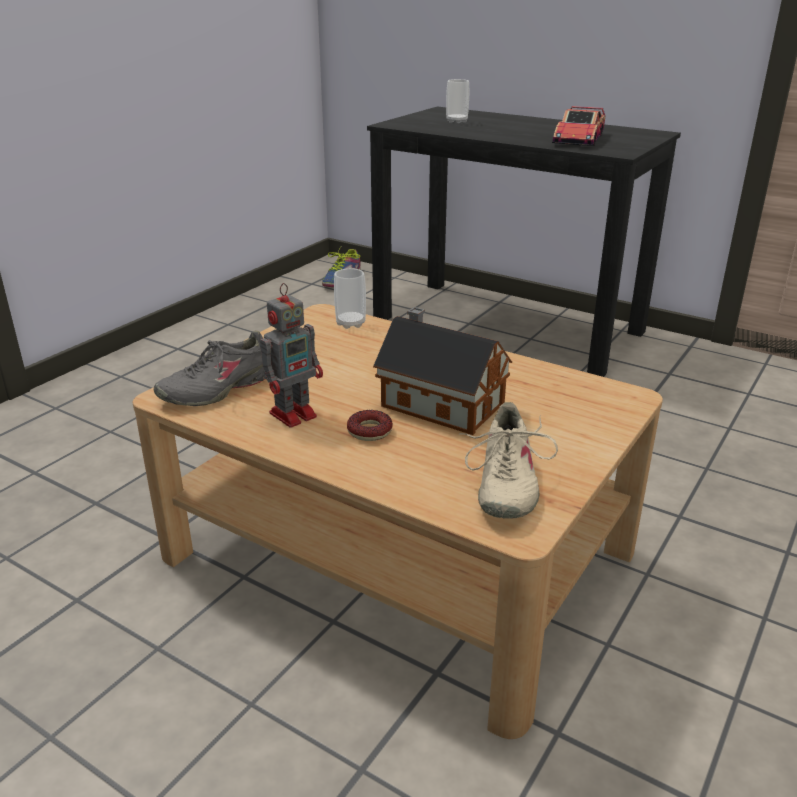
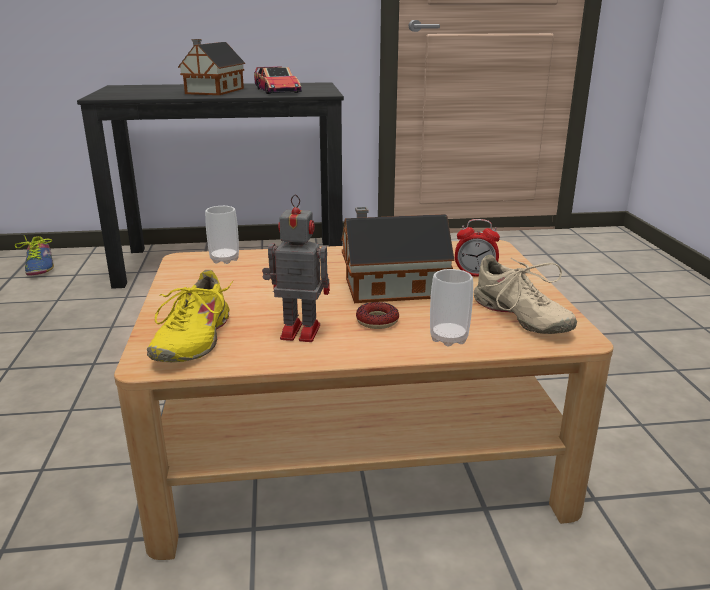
camera: 40 degrees left, 5 degrees down
grey shoe [154,330,265,406] -> yellow shoe [147,270,234,363]
toy robot [260,283,323,428] -> toy robot turned 90 degrees counterclockwise [262,194,330,342]
cup [446,79,469,123] -> cup moved to [430,269,473,347]
none -> toy house [178,39,245,95]
none -> alarm clock [455,219,500,276]

